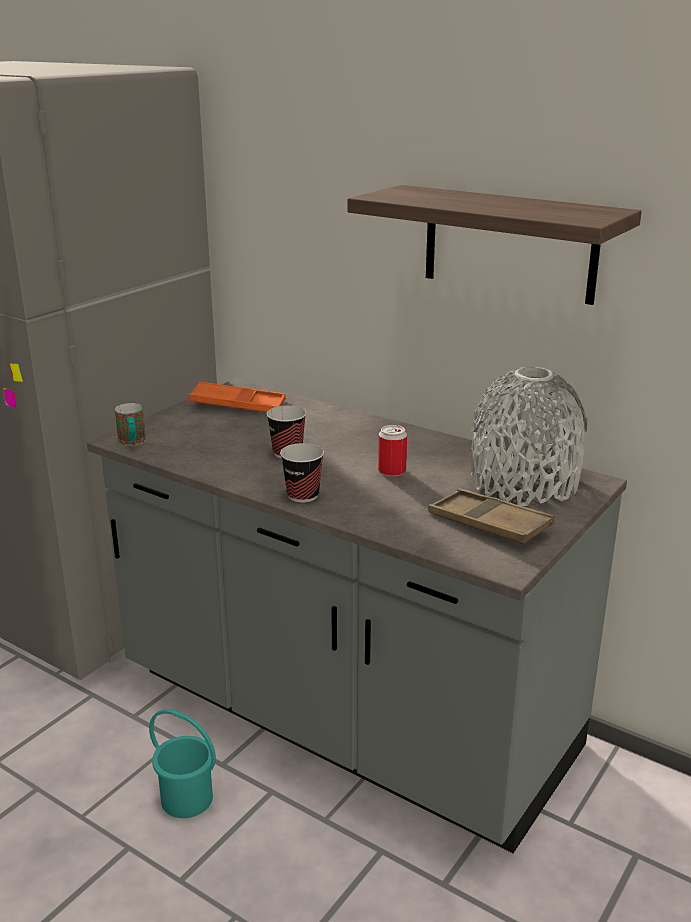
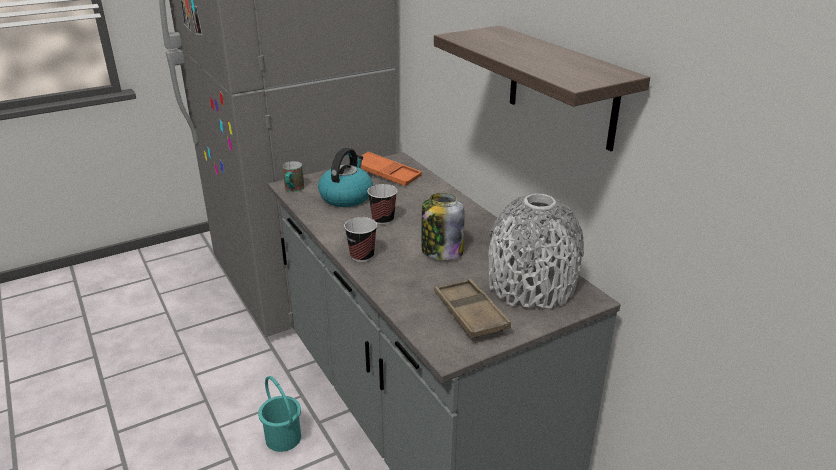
camera: 25 degrees right, 5 degrees up
can [378,425,407,477] -> jar [421,193,465,260]
none -> kettle [318,148,373,207]

